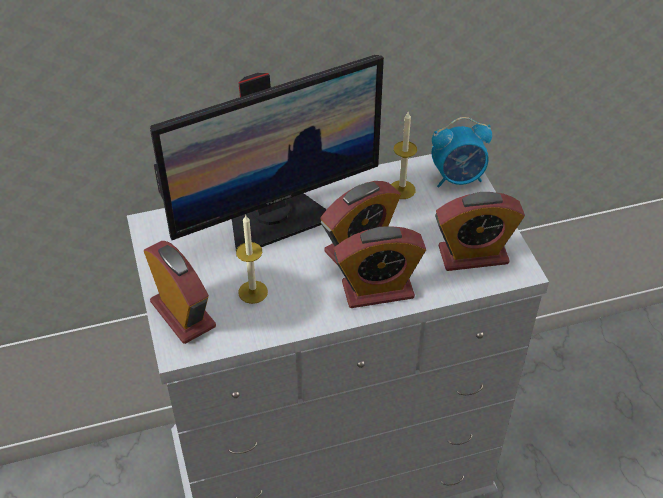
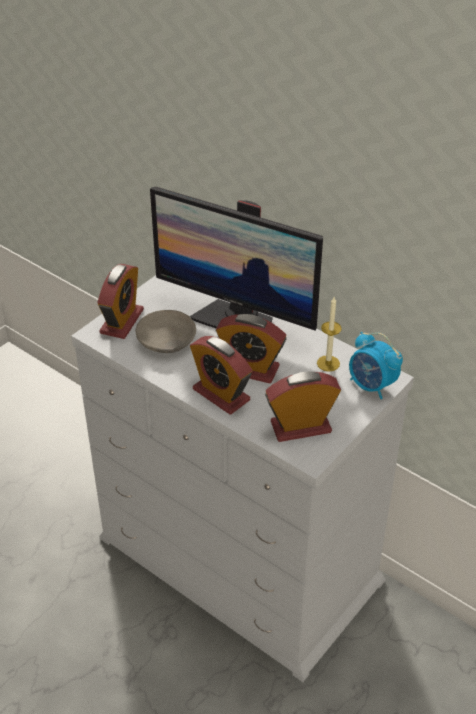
camera: 55 degrees right, 5 degrees down
candle [236,215,268,304] -> grey bowl [136,310,196,353]
alarm clock [435,192,525,271] -> alarm clock turned 120 degrees clockwise [265,372,341,442]

